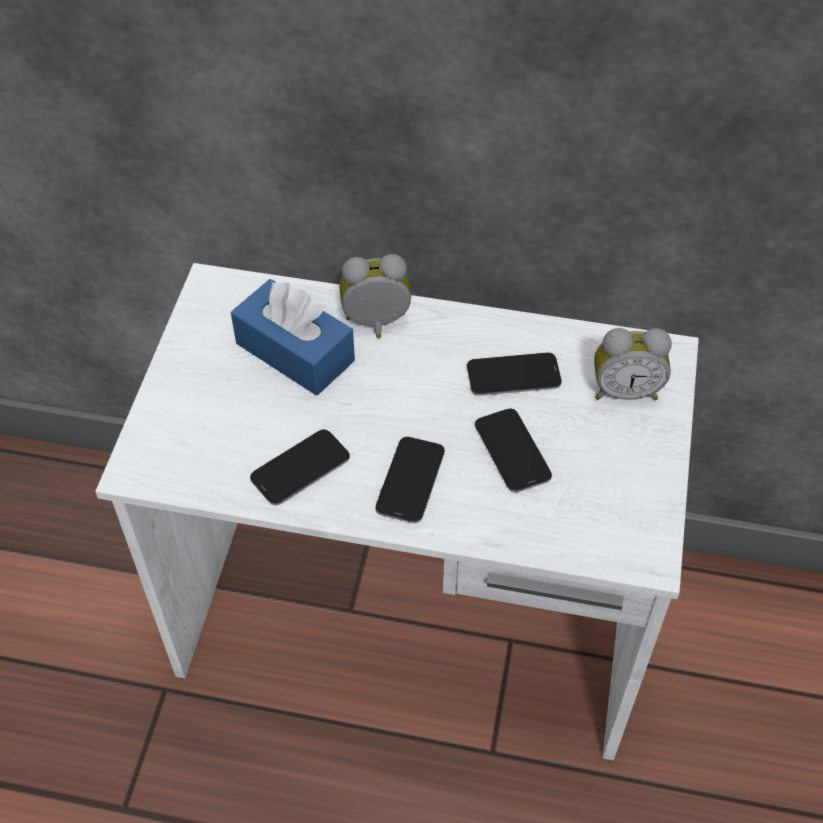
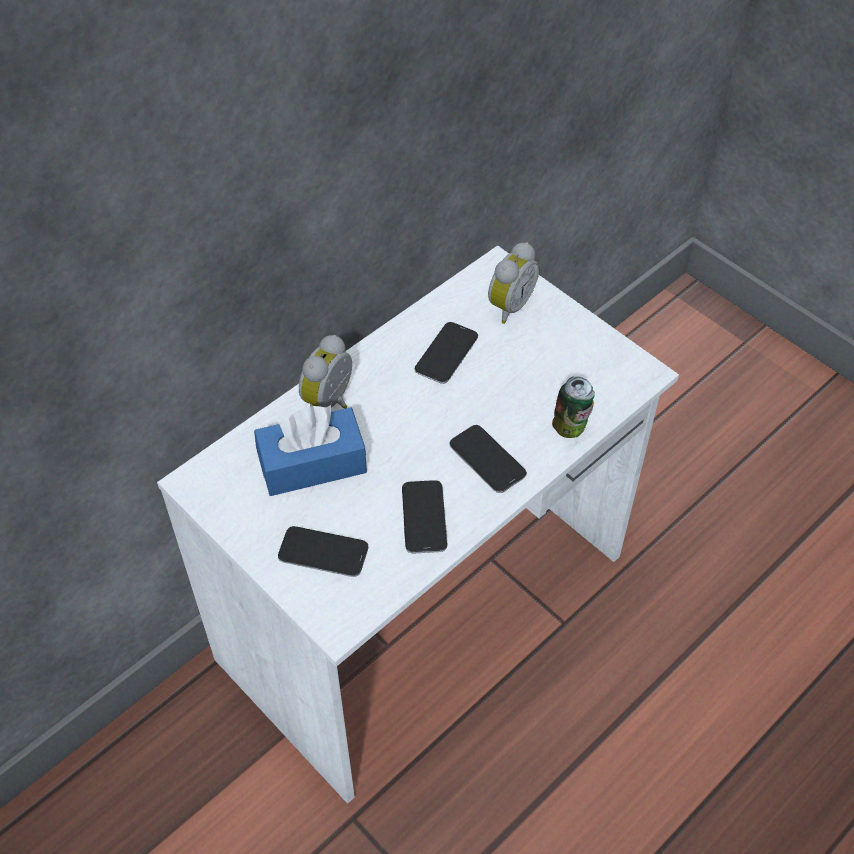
camera: 55 degrees left, 0 degrees up
phone [475,409,552,492] -> phone moved to [278,526,368,577]
none -> can [552,377,595,438]

